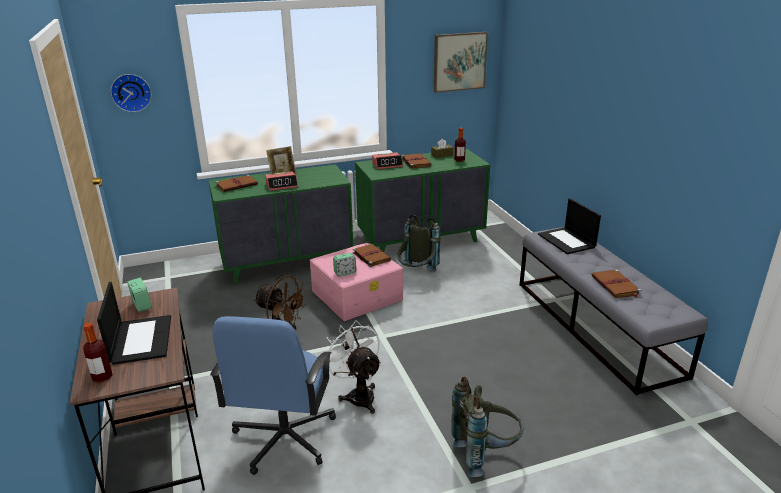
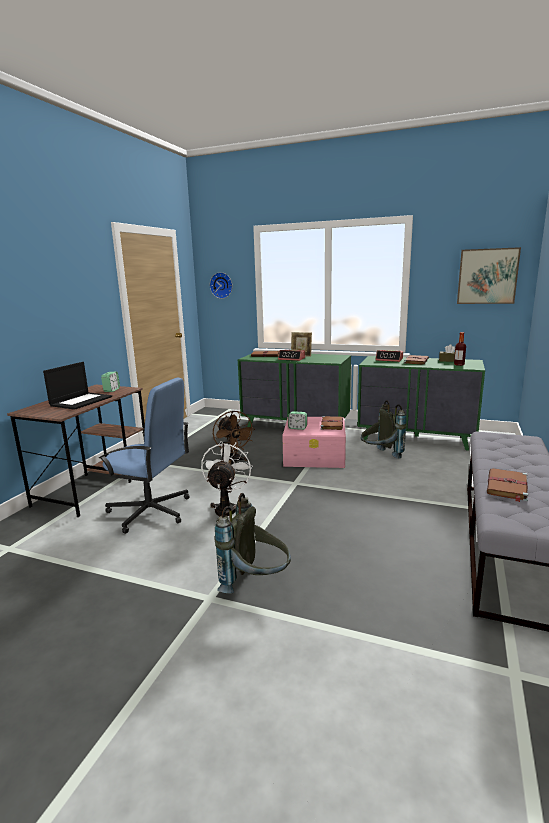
camera: 40 degrees right, 10 degrees down
bottle [83,323,113,383] -> none
blue office chair [210,316,336,475] -> blue office chair turned 120 degrees counterclockwise [99,378,190,534]
laptop [538,198,601,254] -> none

